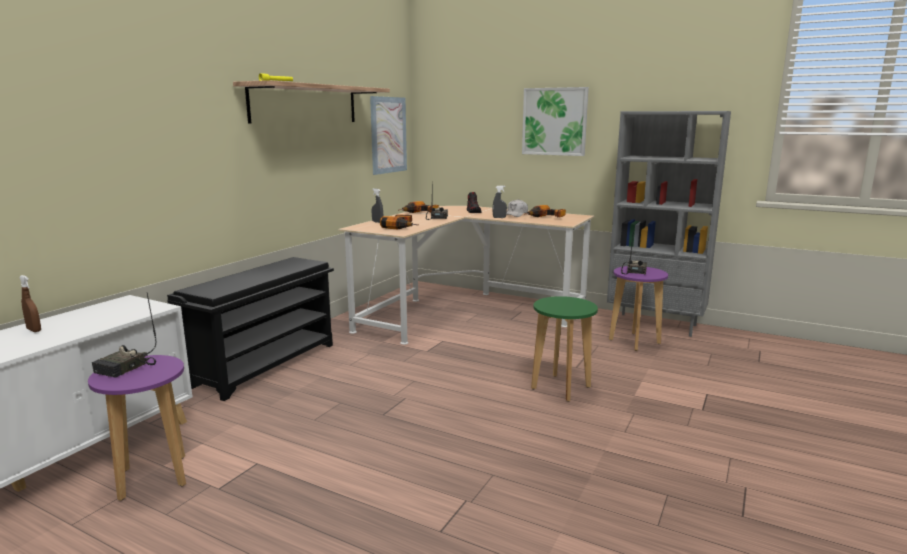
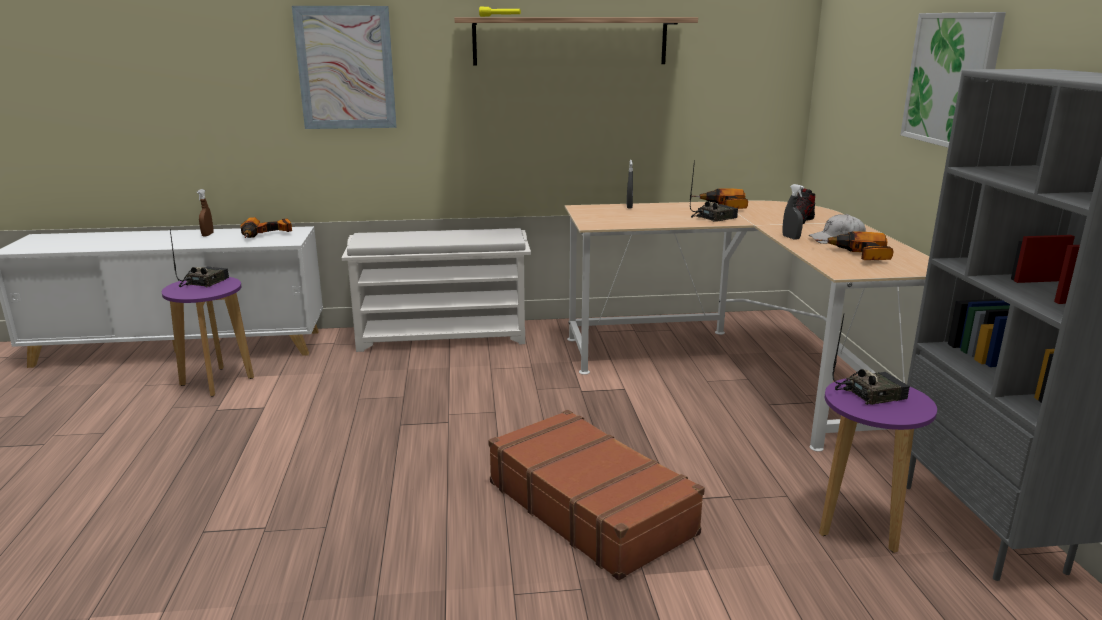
camera: 55 degrees right, 5 degrees up
radio [92,293,156,378] -> radio turned 120 degrees clockwise [170,230,229,287]
black shoe rack [167,257,334,401] -> white shoe rack [342,228,531,352]
picture [370,96,407,175] -> picture moved to [292,6,397,129]
power drill [380,215,419,229] -> power drill moved to [240,217,292,238]
green stool [531,296,598,402] -> brown suitcase [488,410,705,581]

